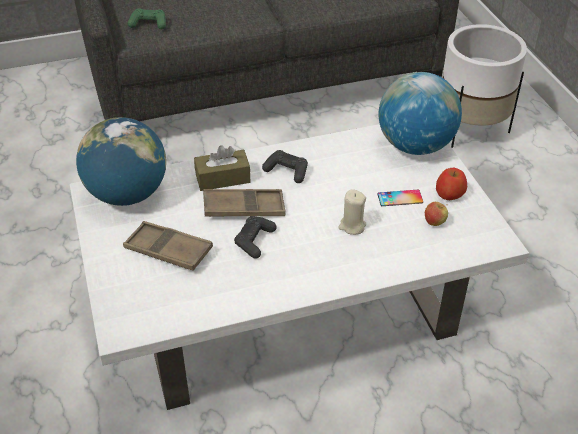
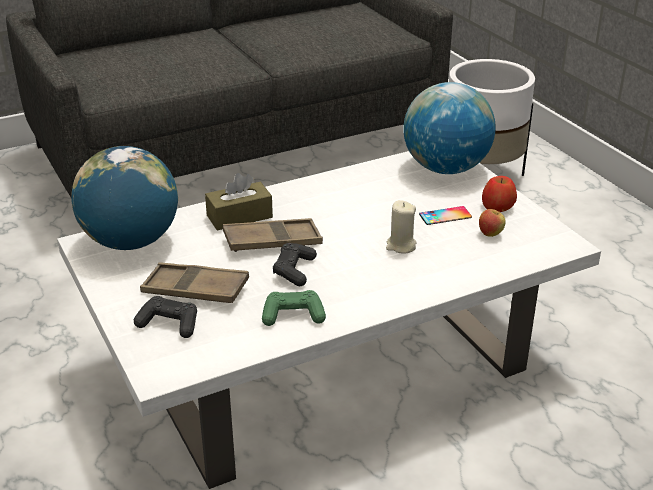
camera: 10 degrees left, 10 degrees down
green game controller [128,8,166,29] -> green game controller moved to [262,290,326,326]
black game controller [262,150,308,183] -> black game controller moved to [134,296,197,338]

